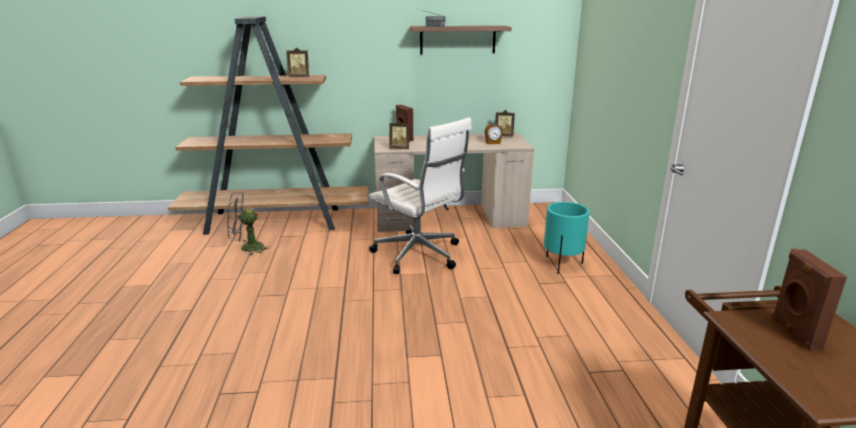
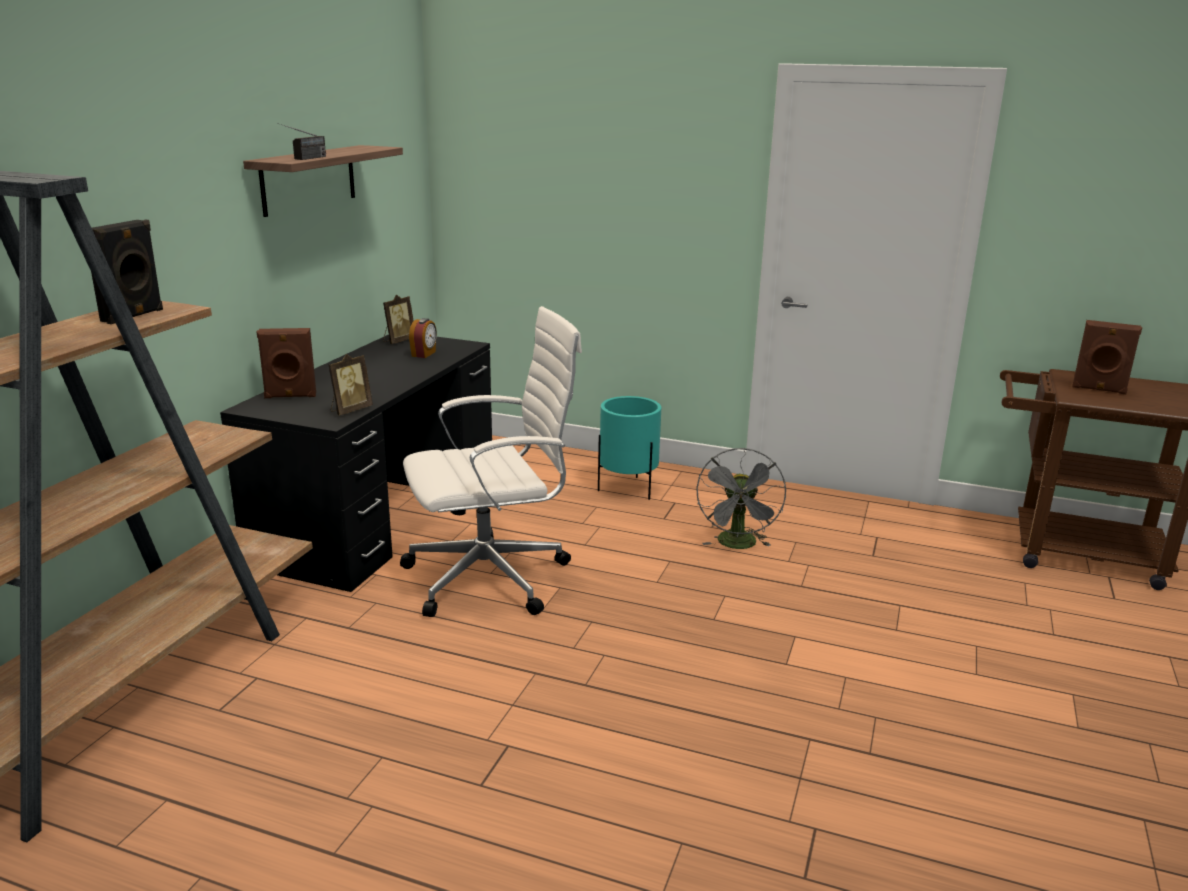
camera: 65 degrees left, 0 degrees up
grey fan [227,192,271,256] -> grey fan moved to [696,448,786,549]
picture frame [287,47,309,77] -> black speaker [91,220,163,324]
beige desk [374,133,534,232] -> black desk [220,334,492,592]

